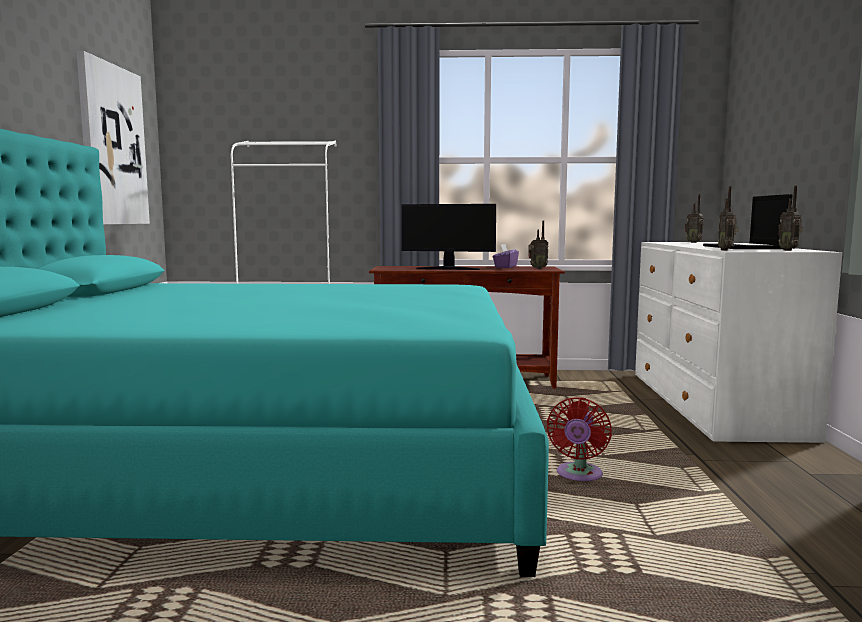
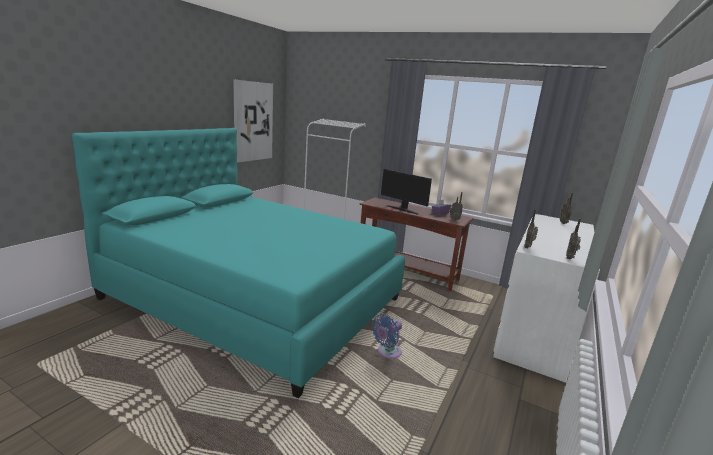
camera: 25 degrees right, 10 degrees up
red fan [547,397,612,481] -> blue fan [372,314,402,359]
laptop [703,194,792,249] -> none

